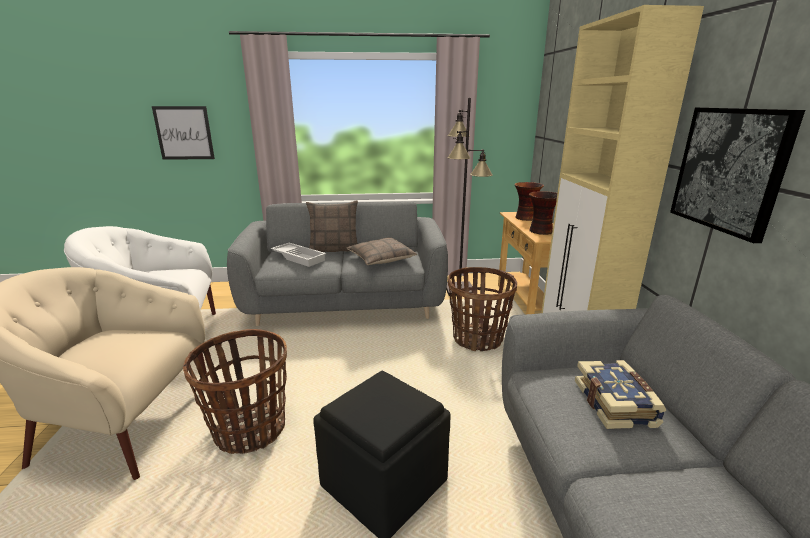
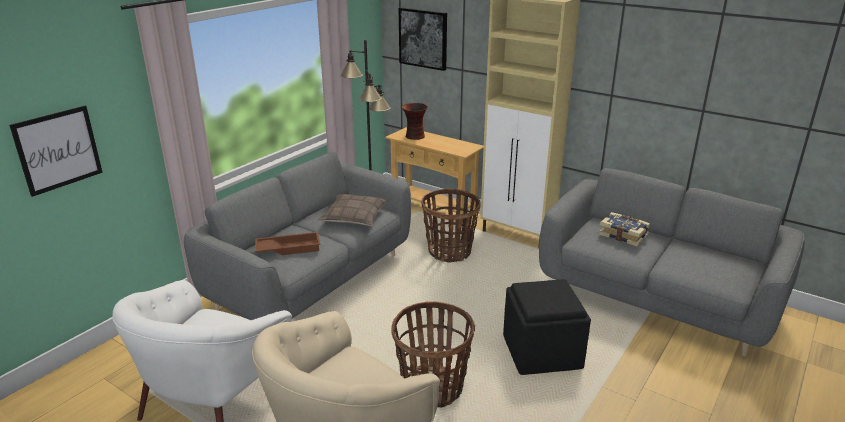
camera: 50 degrees left, 5 degrees up
white tray [271,243,326,267] -> brown tray [255,232,320,255]
pillow [306,200,358,252] -> none
vase [529,191,557,235] -> none
picture [670,107,805,243] -> picture moved to [399,7,447,71]

